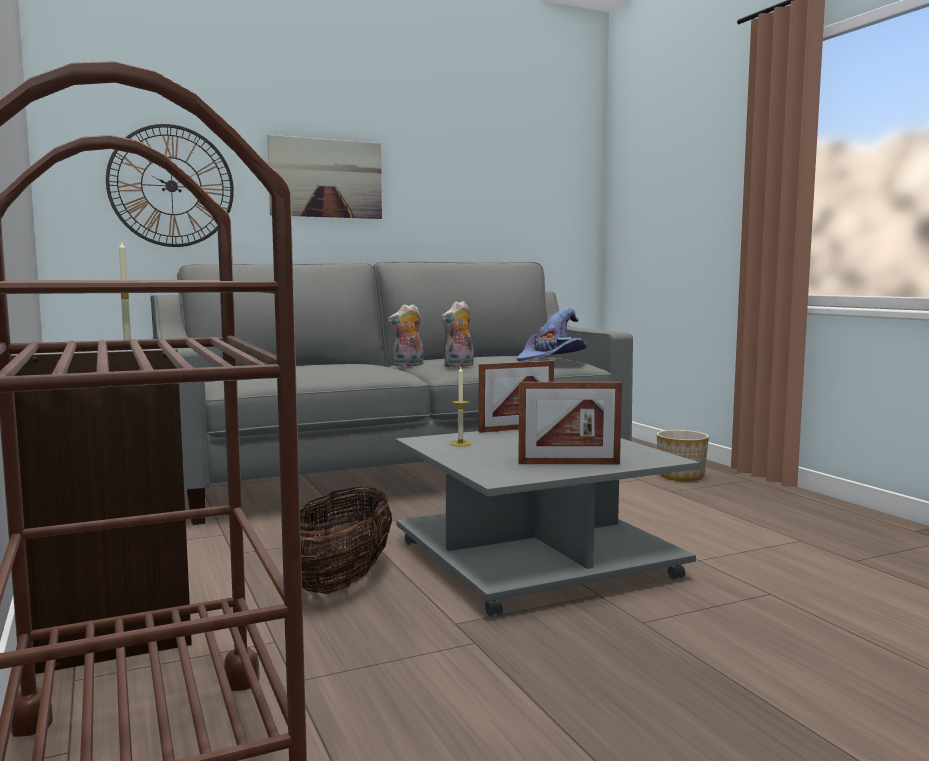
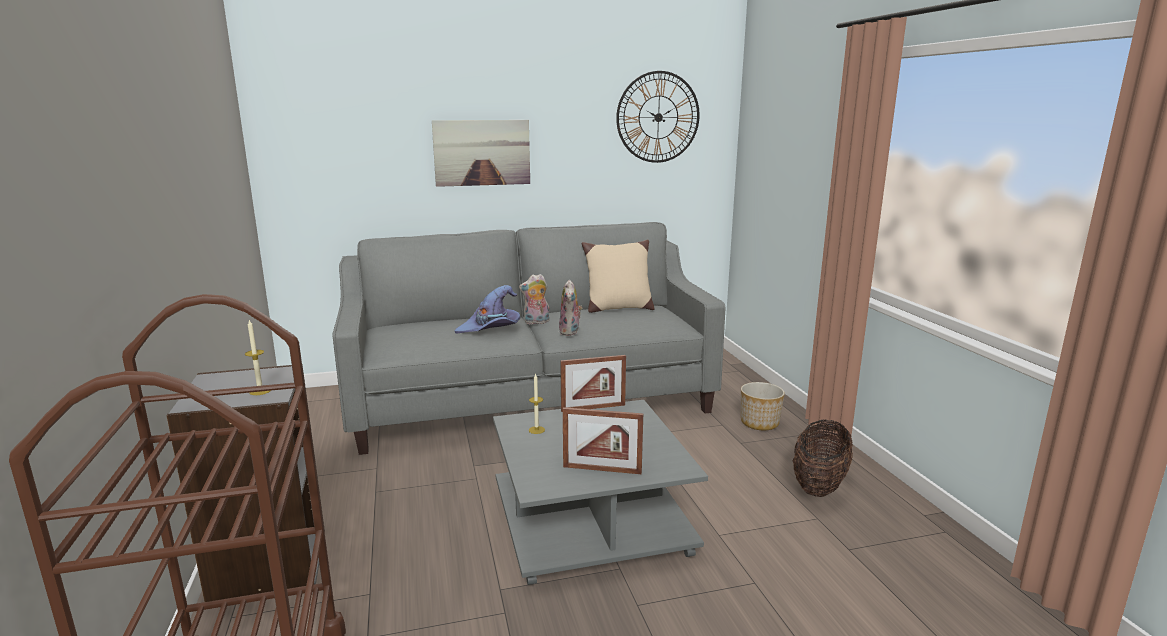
camera: 10 degrees right, 10 degrees up
wall clock [106,124,234,247] -> wall clock moved to [616,71,699,163]
basket [300,487,392,594] -> basket moved to [793,420,853,497]
plush toy [441,301,474,367] -> plush toy turned 60 degrees counterclockwise [559,280,583,336]
purple hat [517,308,586,361] -> purple hat moved to [455,285,520,334]
none -> beige pillow [582,239,654,313]

